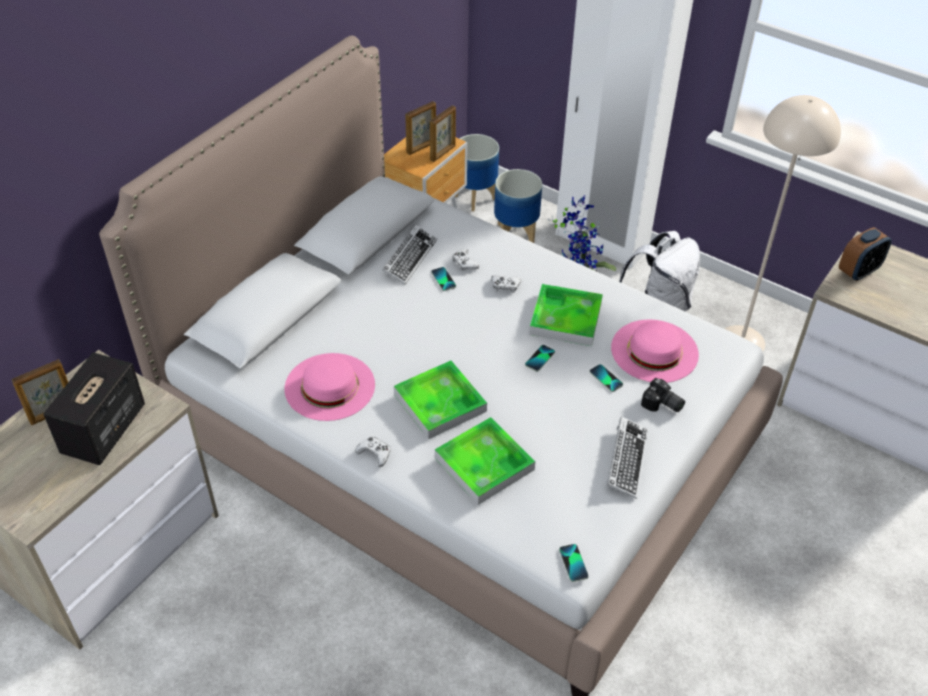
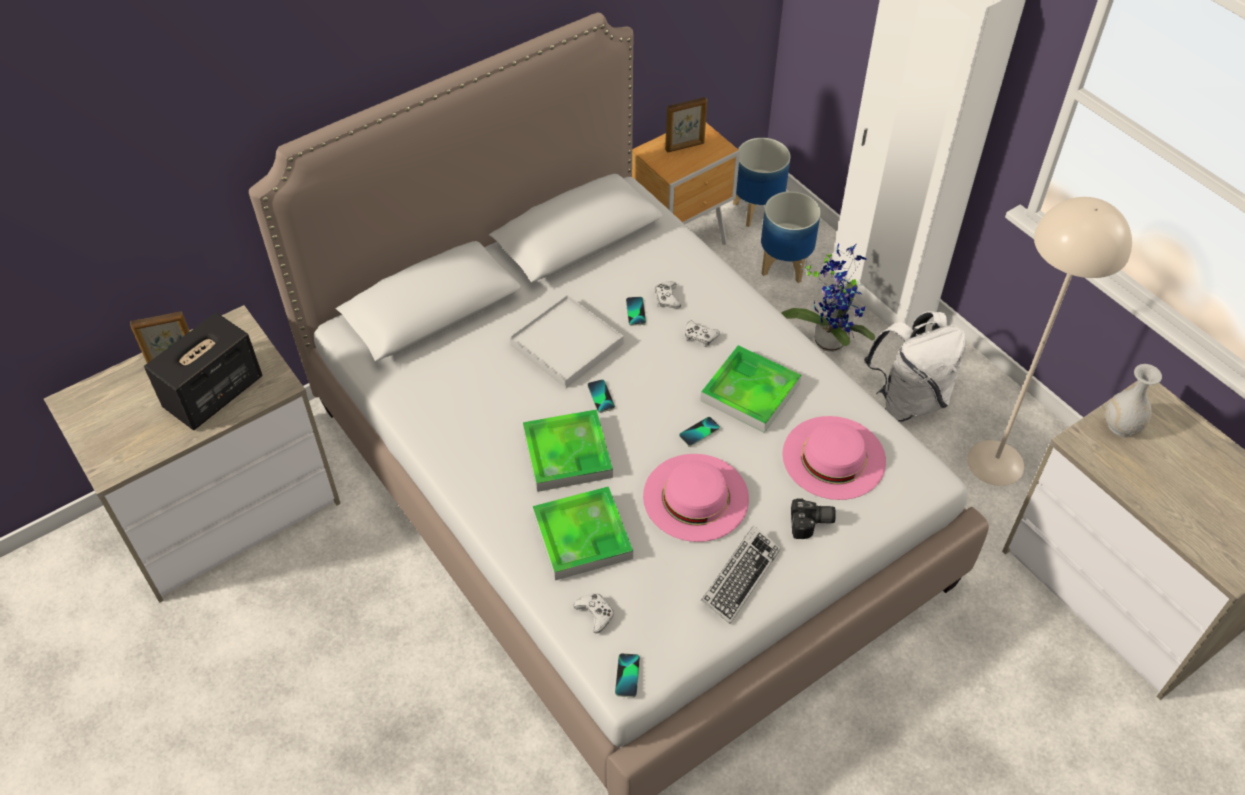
camera: 20 degrees right, 5 degrees up
pink hat [285,353,375,421] -> pink hat moved to [643,454,749,542]
white game controller [355,437,391,467] -> white game controller moved to [574,593,614,633]
keyboard [382,224,437,285] -> none
picture frame [430,105,456,162] -> none
phone [589,364,623,392] -> phone moved to [587,379,615,413]
camera [641,378,685,412] -> camera turned 60 degrees counterclockwise [791,499,836,539]
alarm clock [839,227,892,281] -> white vase [1105,364,1162,437]
none -> white tray [509,295,624,388]

